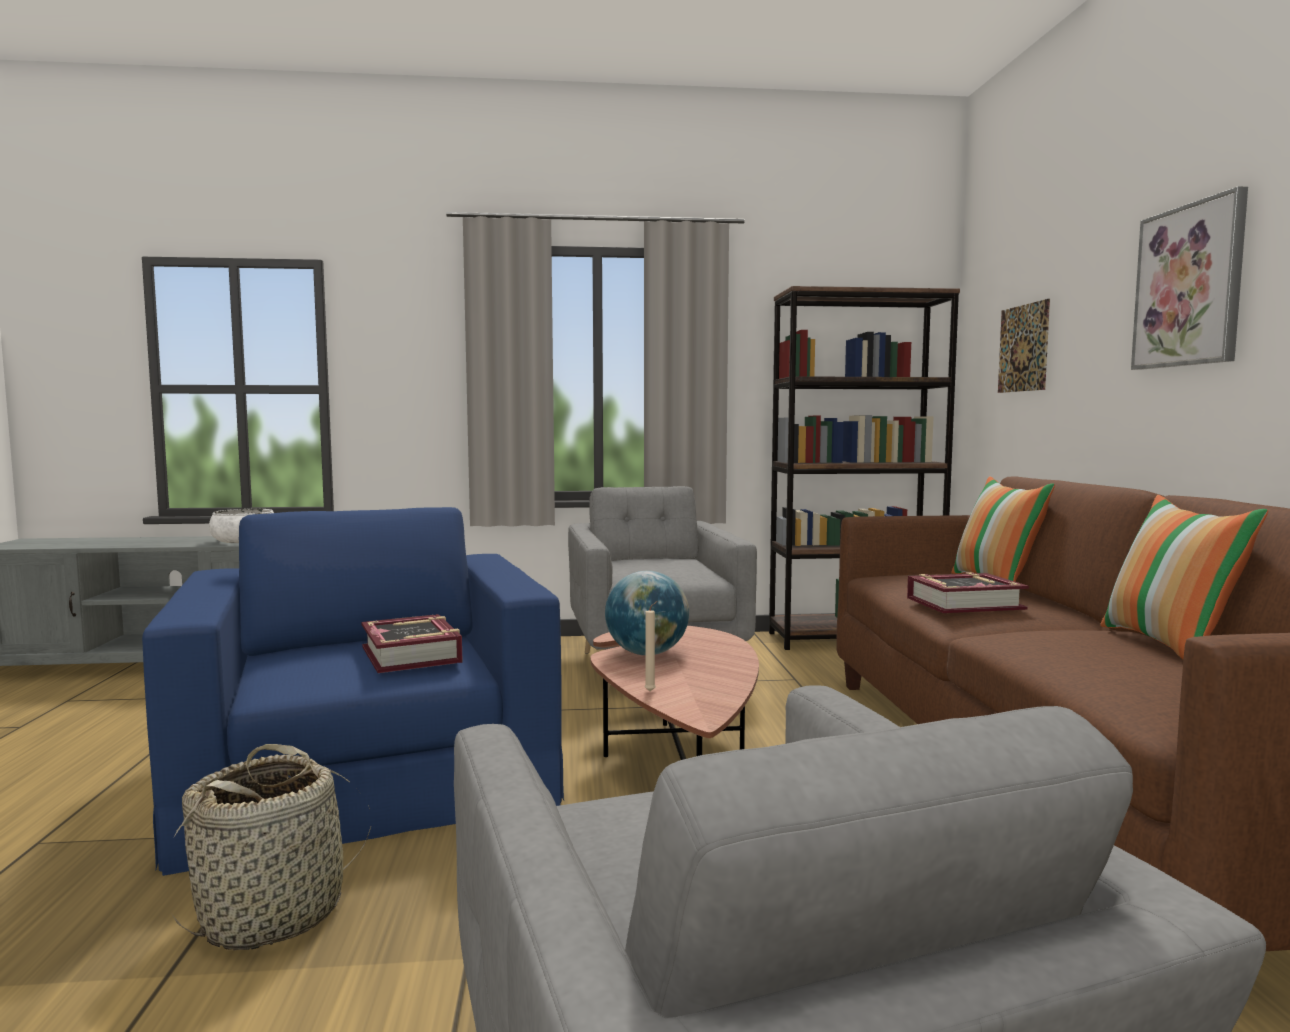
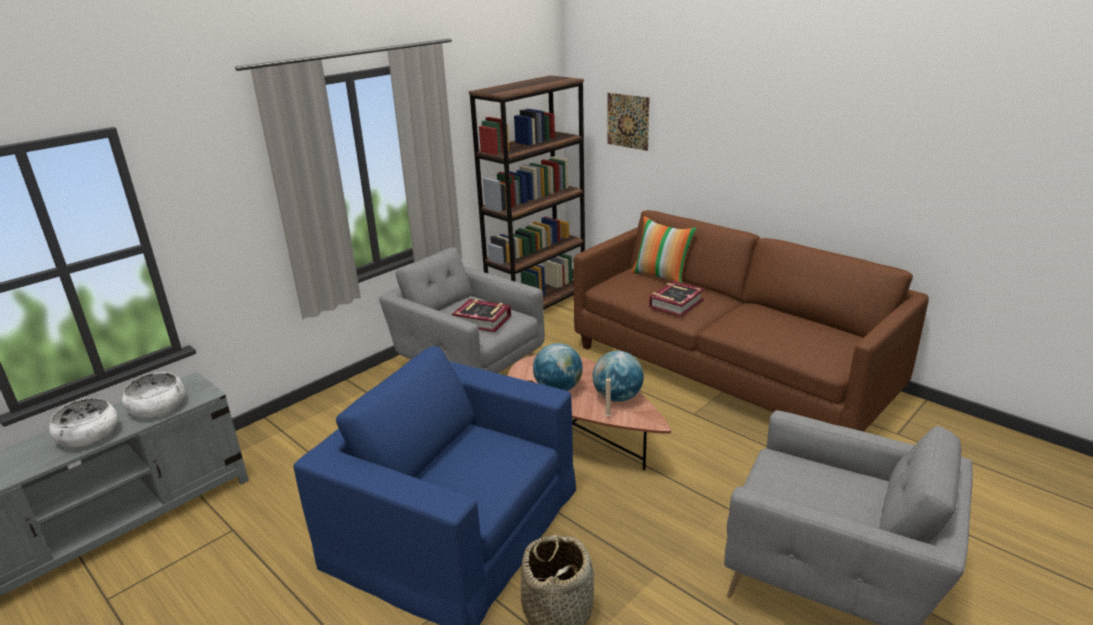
camera: 40 degrees left, 20 degrees up
book [362,614,463,673] -> book moved to [452,299,511,332]
pillow [1100,495,1268,659] -> none
picture [1131,187,1248,370] -> none
none -> white bowl [49,398,118,447]
none -> globe [593,351,644,402]

